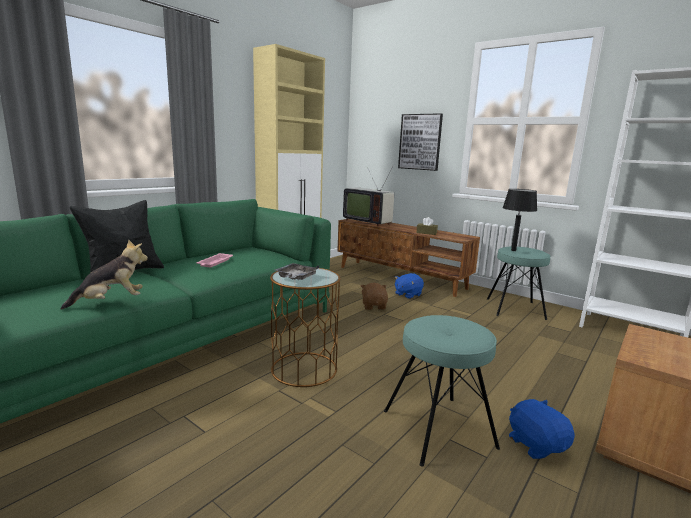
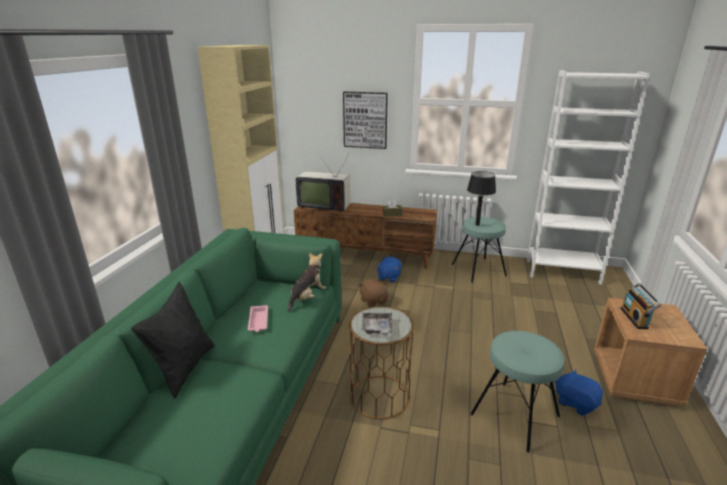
camera: 25 degrees left, 10 degrees up
plush toy [61,239,148,310] -> plush toy moved to [288,252,326,312]
none -> radio [620,283,661,329]

